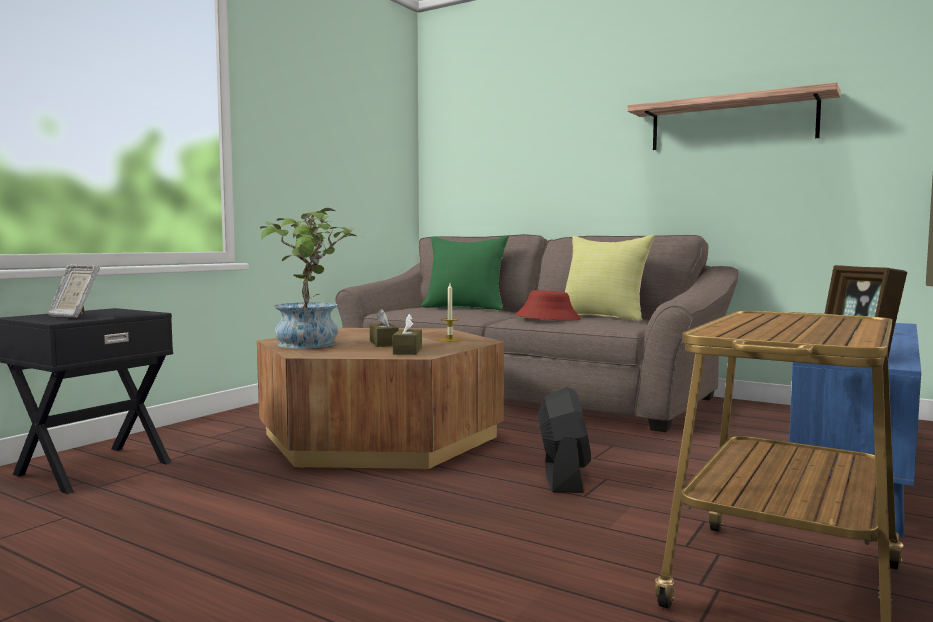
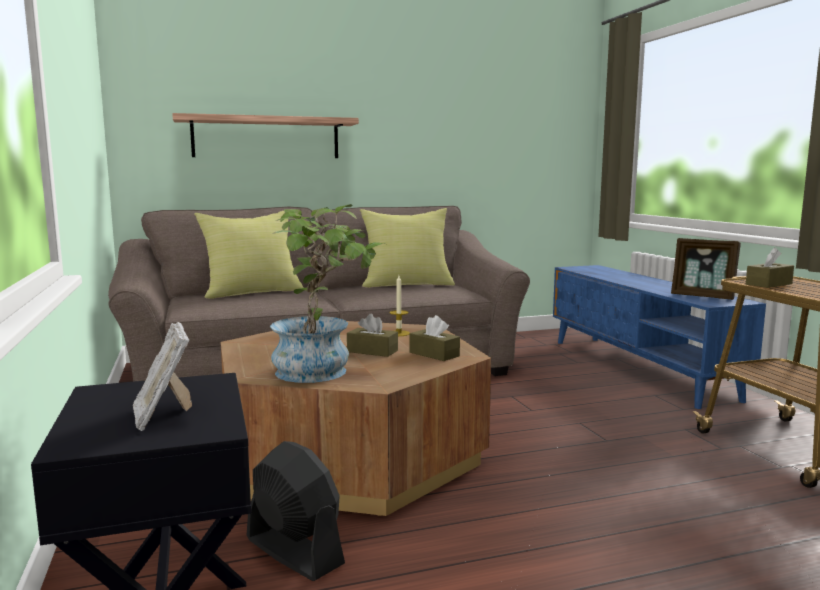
camera: 50 degrees left, 5 degrees up
picture frame [48,265,100,318] -> picture frame turned 90 degrees clockwise [133,322,192,431]
green pillow [421,236,509,311] -> yellow pillow [194,211,304,299]
red hat [516,290,581,320] -> none
black fan [537,387,591,493] -> black fan moved to [247,441,345,581]
shelf [627,82,841,150] -> shelf moved to [172,113,359,158]
none -> brown tissue box [746,247,794,288]

